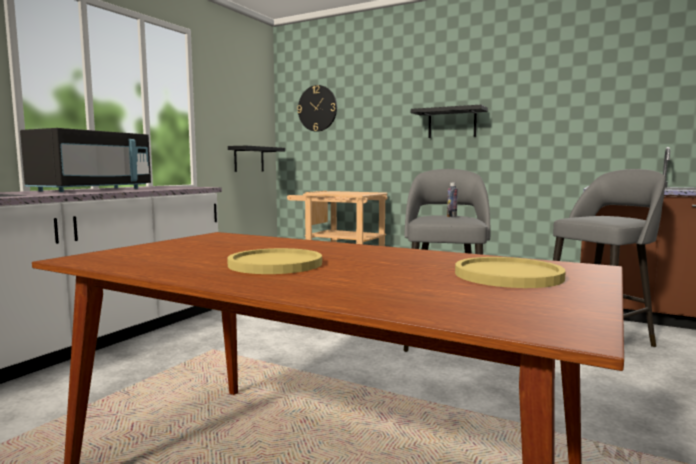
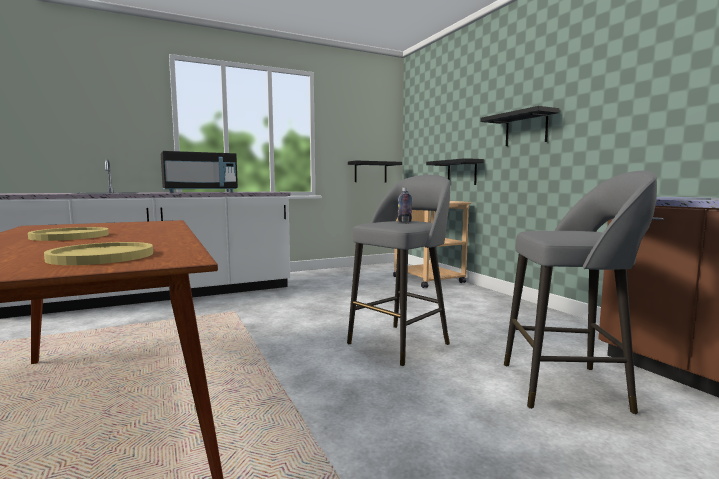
camera: 35 degrees right, 0 degrees up
wall clock [297,85,337,132] -> none
none -> black shelf [426,158,484,185]

